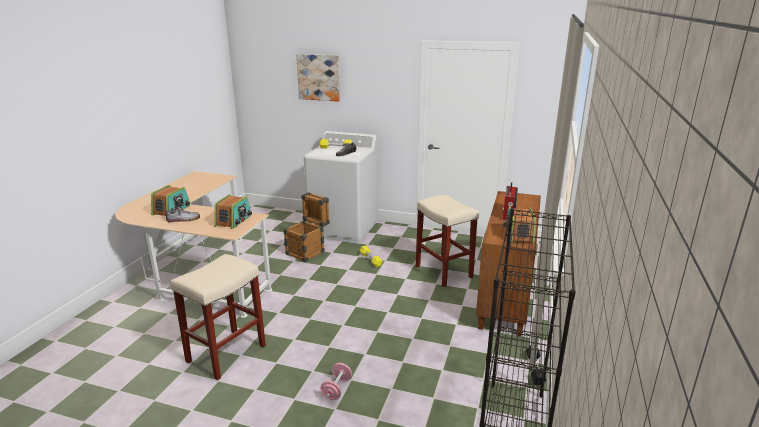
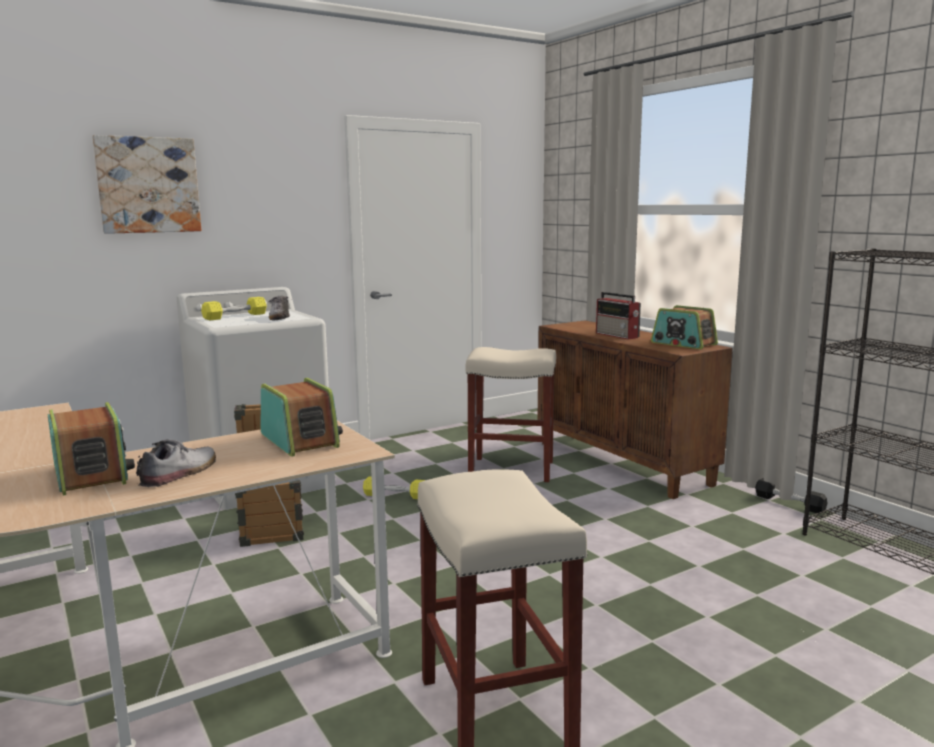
camera: 50 degrees left, 10 degrees down
pink dumbbell [320,363,352,400] -> none

